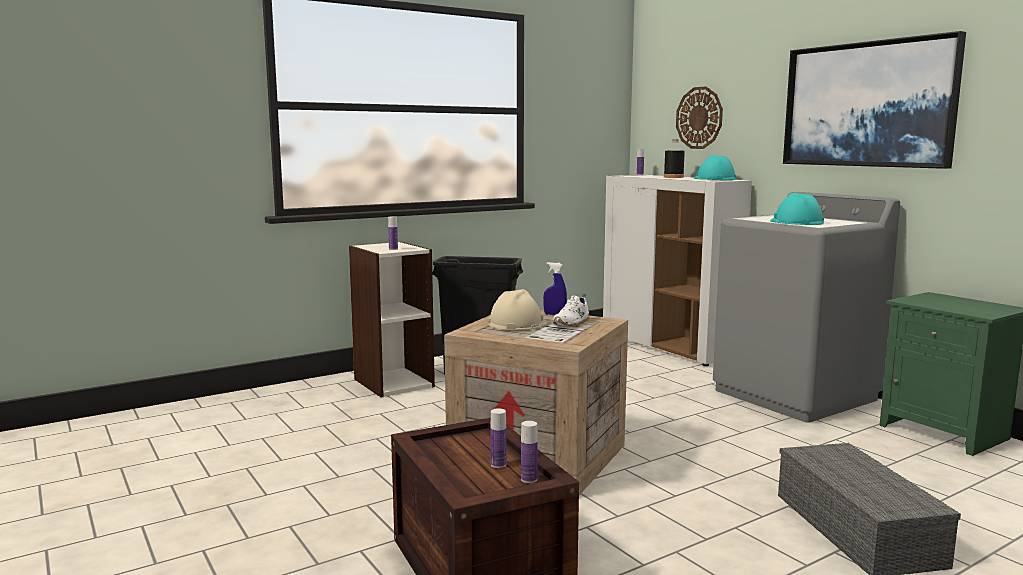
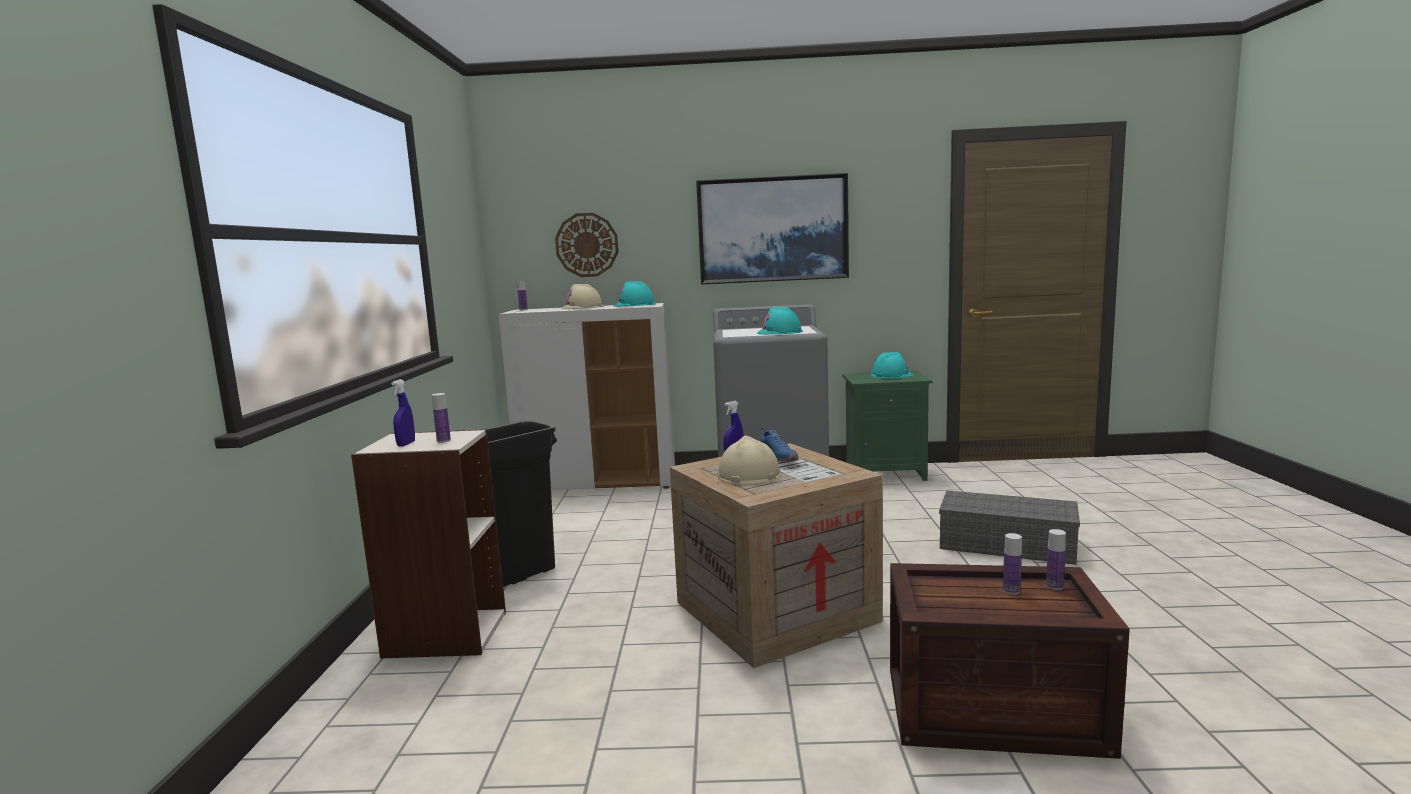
camera: 55 degrees left, 0 degrees up
white shoe [553,294,589,327] -> blue shoe [760,427,799,464]
black bottle [664,139,685,178] -> beige hard hat [561,284,604,309]
none -> blue spray bottle [391,379,415,447]
none -> turquoise hard hat [870,352,913,378]

